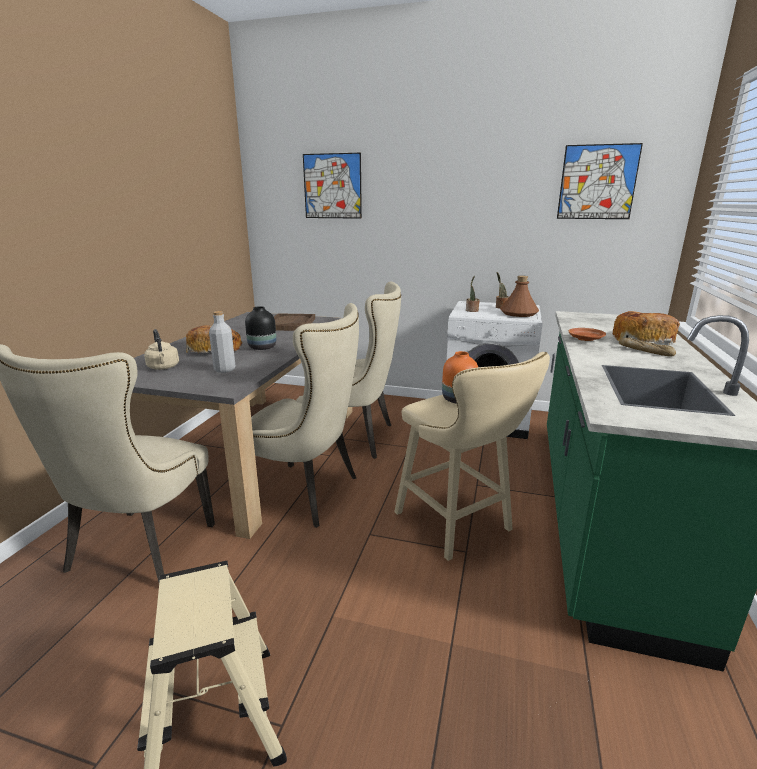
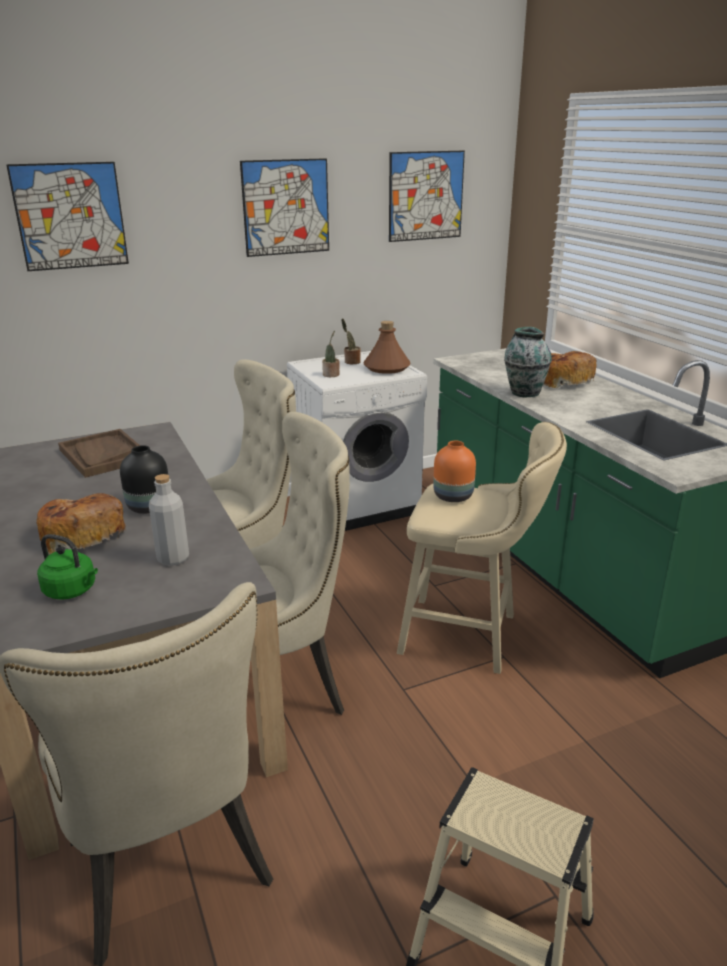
camera: 40 degrees left, 5 degrees up
beige kettle [144,329,179,370] -> green kettle [37,534,98,600]
brown plate [569,328,606,341] -> vase [504,327,552,397]
bread [619,338,676,357] -> none
none -> picture [240,158,329,257]

